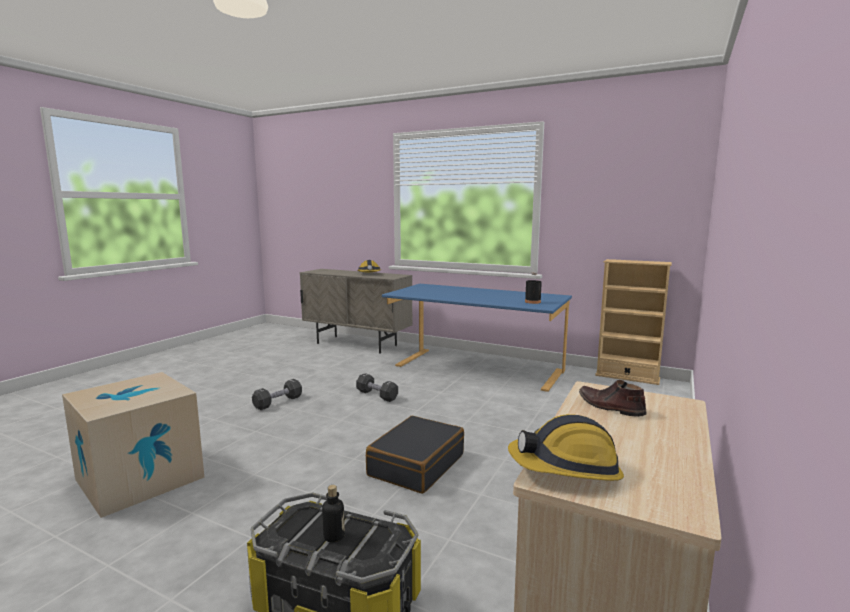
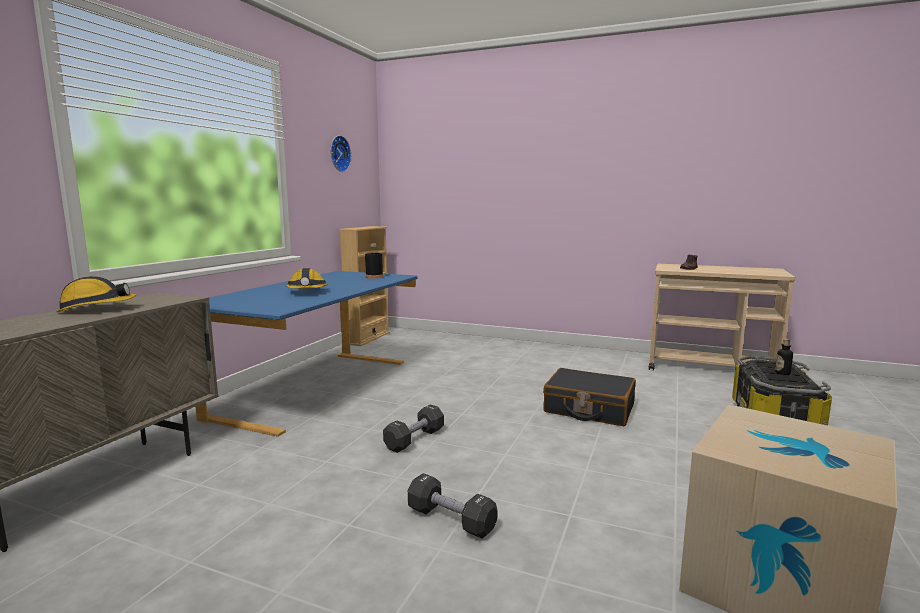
camera: 95 degrees left, 0 degrees up
hard hat [508,414,624,481] -> hard hat moved to [285,268,328,289]
none -> wall clock [330,135,351,172]

